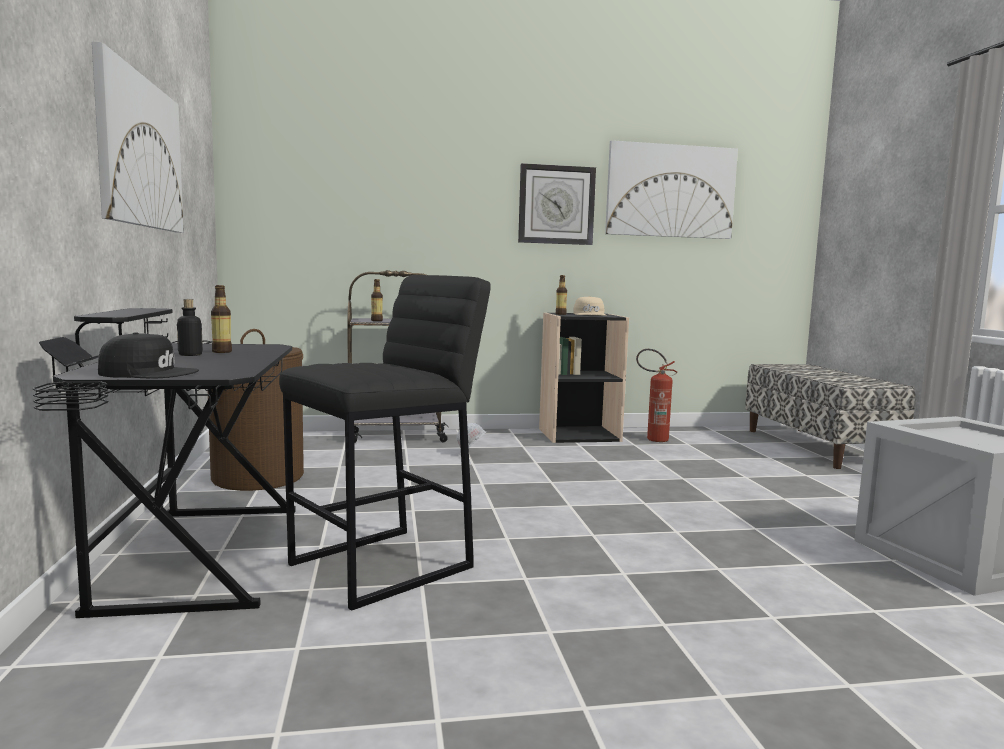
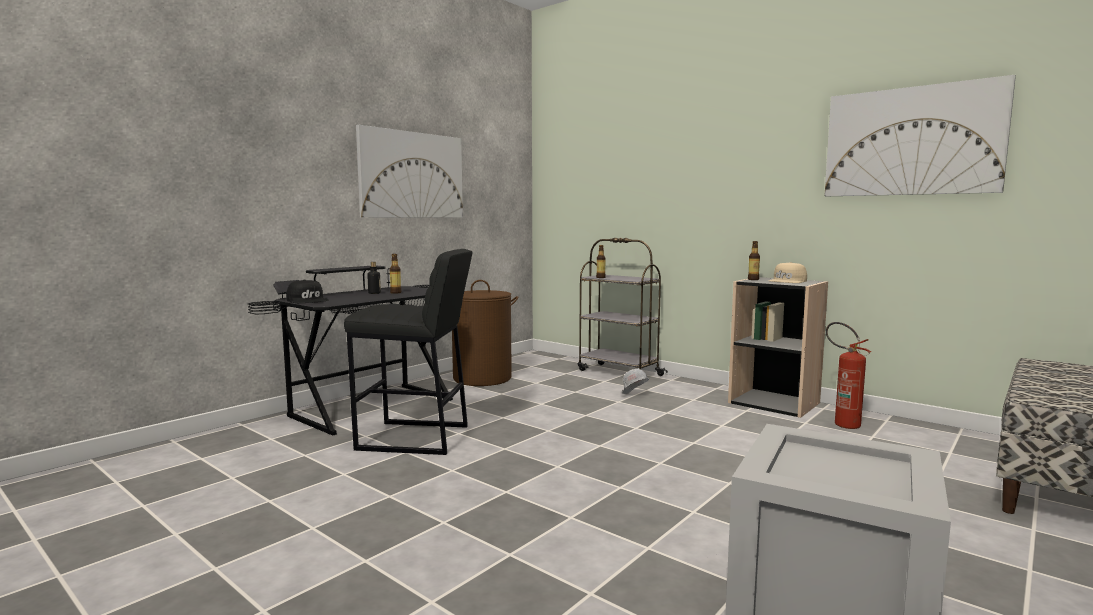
camera: 50 degrees right, 0 degrees up
wall clock [518,163,596,245] -> none

